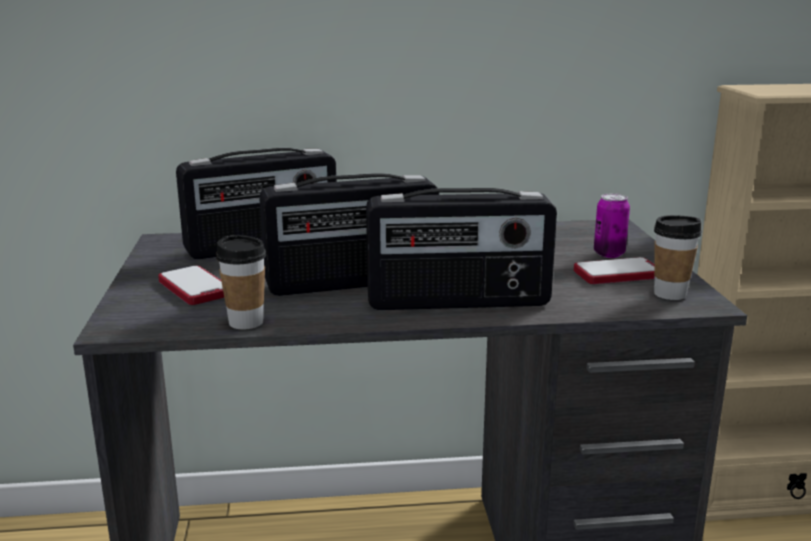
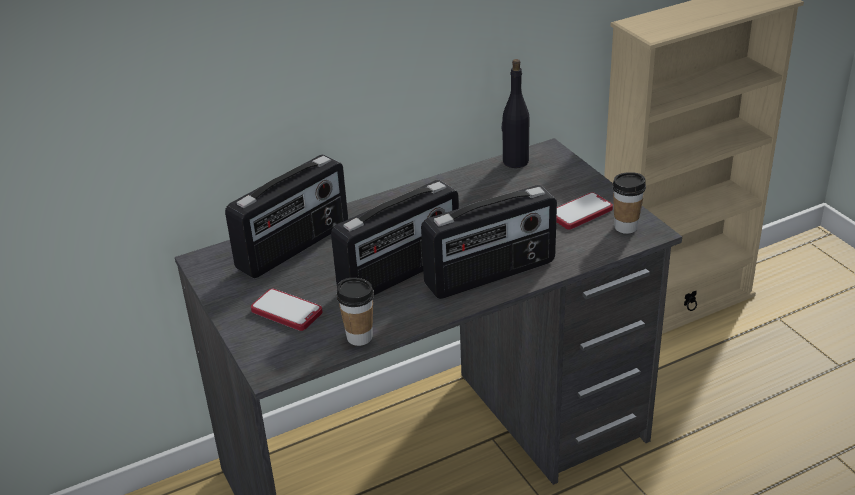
camera: 20 degrees left, 15 degrees up
can [594,193,630,258] -> none
none -> black bottle [502,59,529,168]

